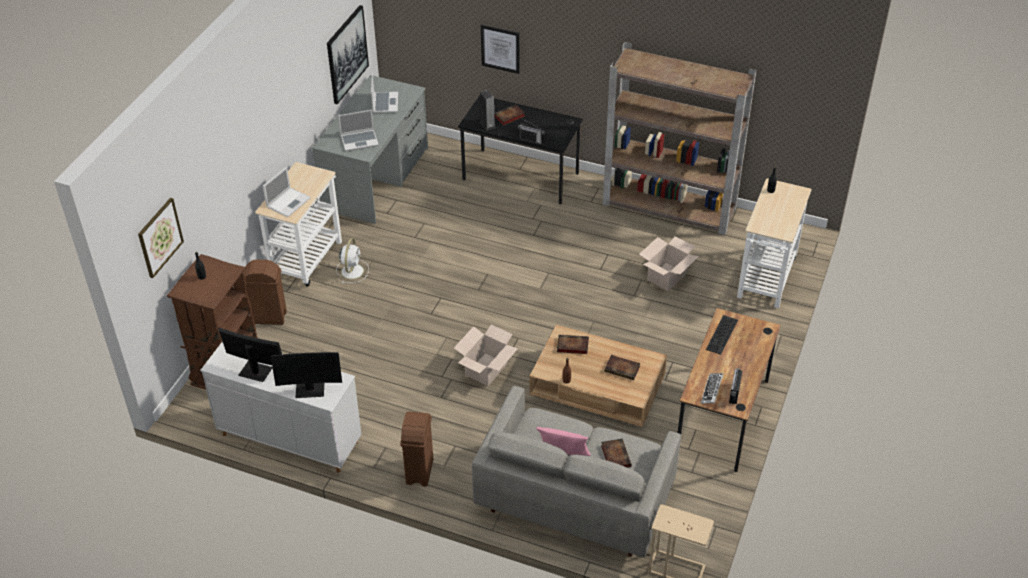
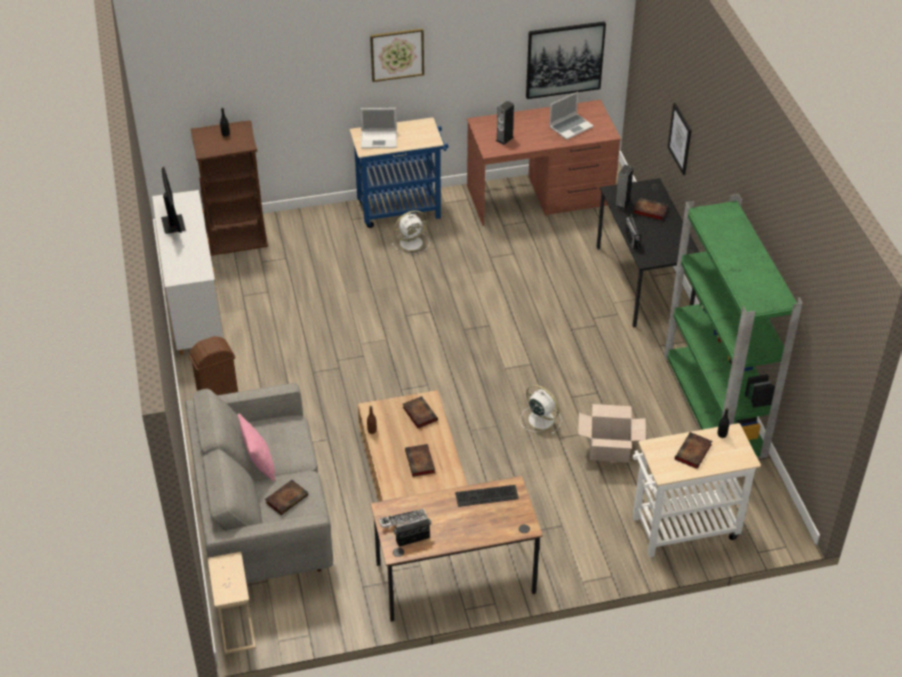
camera: 55 degrees right, 0 degrees up
picture [138,198,184,278] -> picture moved to [370,28,424,82]
brown trash can [244,260,287,325] -> none
white cart [255,162,342,287] -> blue cart [350,117,448,228]
monitor [271,352,342,398] -> none
grey desk [312,75,428,224] -> brown desk [467,100,621,226]
laptop [338,110,379,151] -> speaker [496,101,514,145]
cardboard box [454,325,518,386] -> none
brown bookcase [603,42,757,235] -> green bookcase [664,194,803,459]
none -> white fan [520,385,562,434]
none -> book [675,432,712,469]

